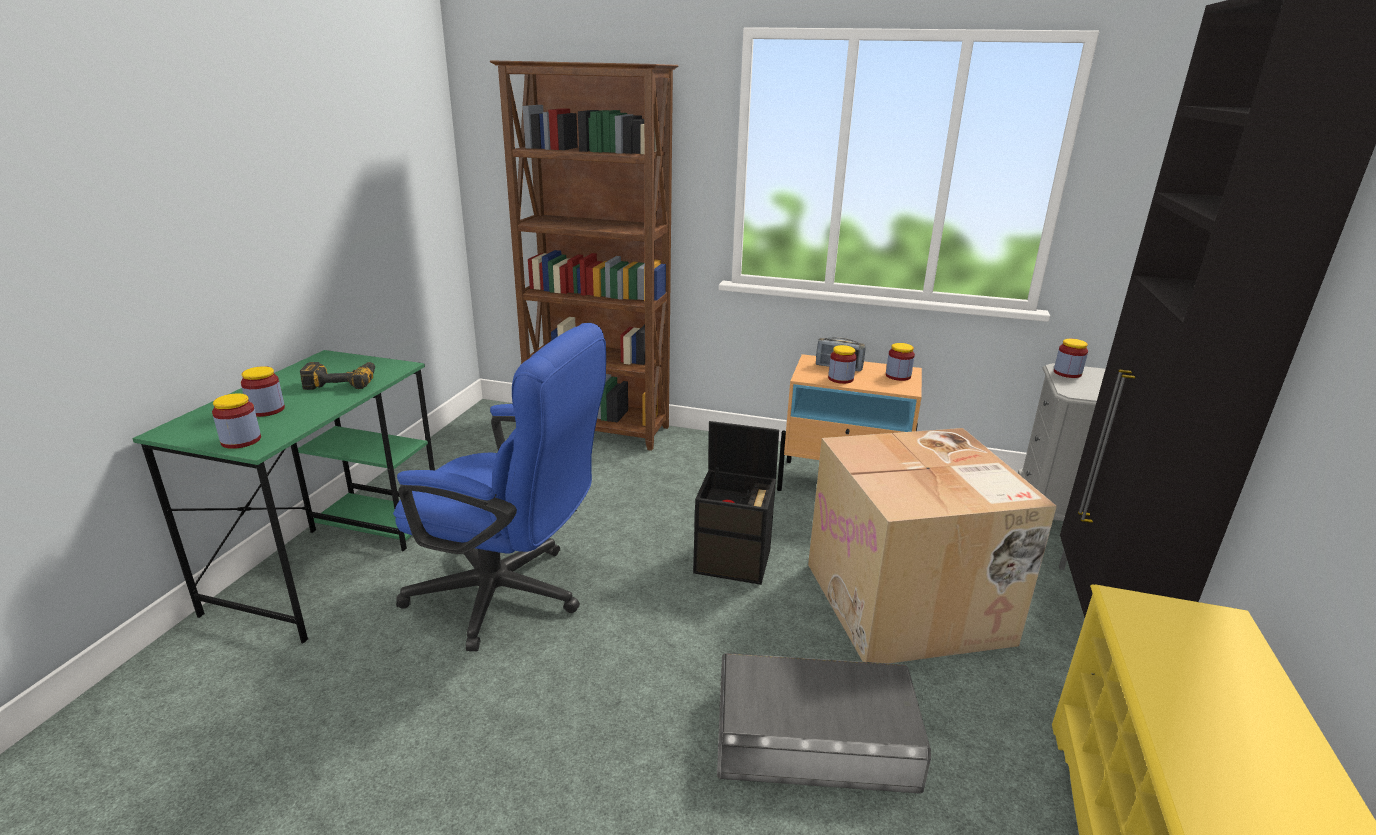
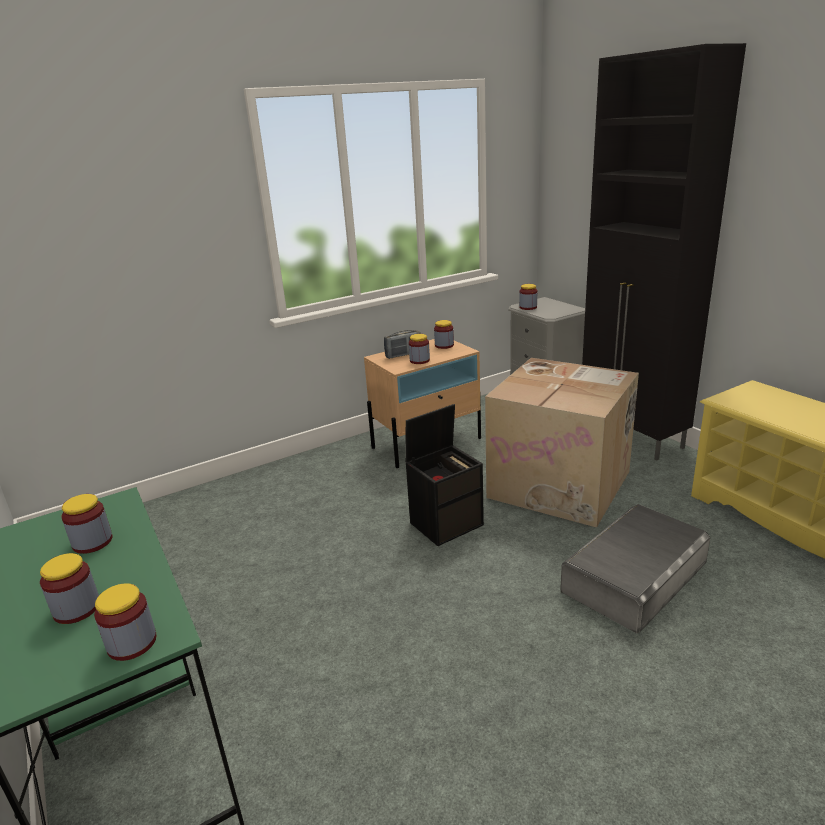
camera: 45 degrees left, 0 degrees up
power drill [300,362,375,390] -> jar [61,494,112,554]
blue office chair [393,323,606,651] -> none
brown bookcase [490,60,678,451] -> none

